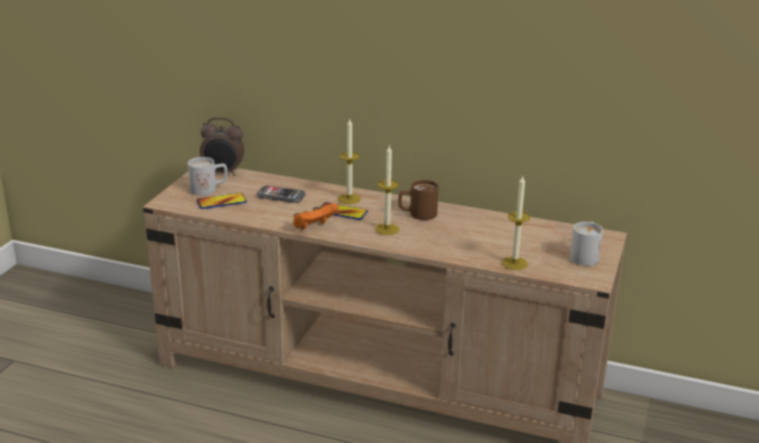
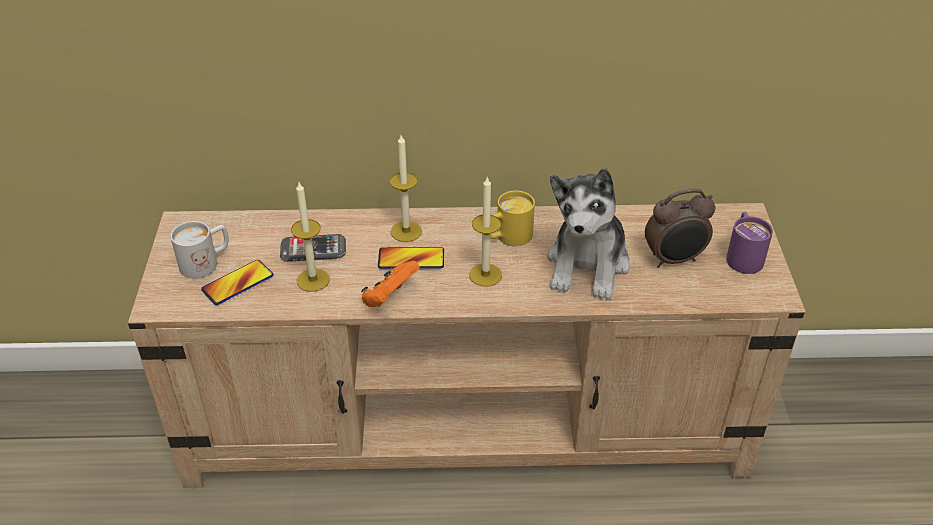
camera: 20 degrees left, 15 degrees up
alarm clock [200,117,244,176] -> alarm clock moved to [645,188,715,268]
brown mug [398,180,439,220] -> yellow mug [490,191,535,246]
candle [502,176,530,270] -> candle moved to [291,182,330,292]
white mug [570,222,603,266] -> purple mug [726,212,773,274]
none -> plush toy [547,168,630,300]

